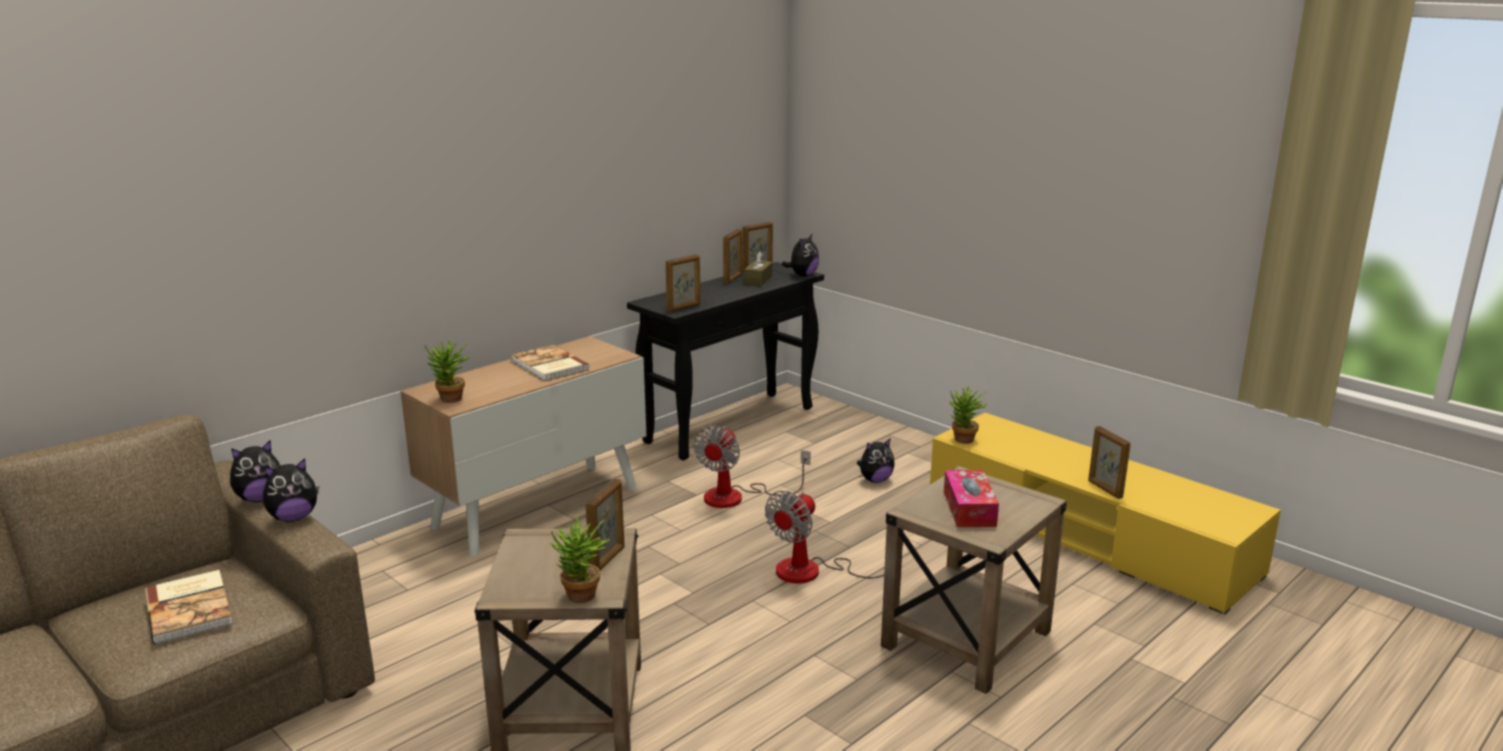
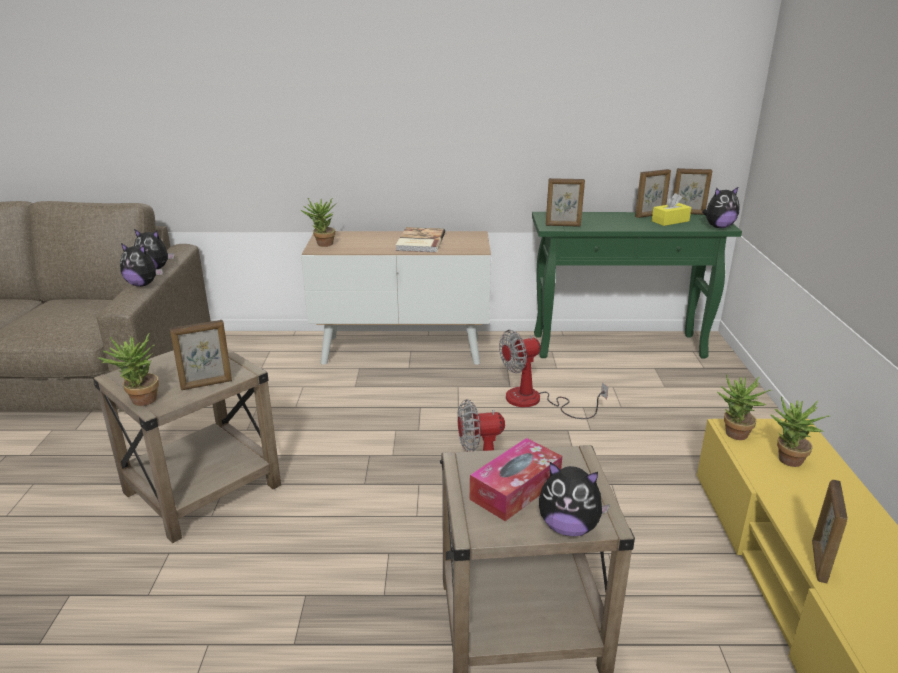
camera: 45 degrees right, 5 degrees up
book [145,570,233,644] -> none
black console table [627,262,824,460] -> green console table [532,212,742,358]
brown tissue box [744,251,772,286] -> yellow tissue box [652,193,691,226]
plush toy [857,438,895,483] -> plush toy moved to [539,462,610,536]
none -> potted plant [770,396,830,467]

